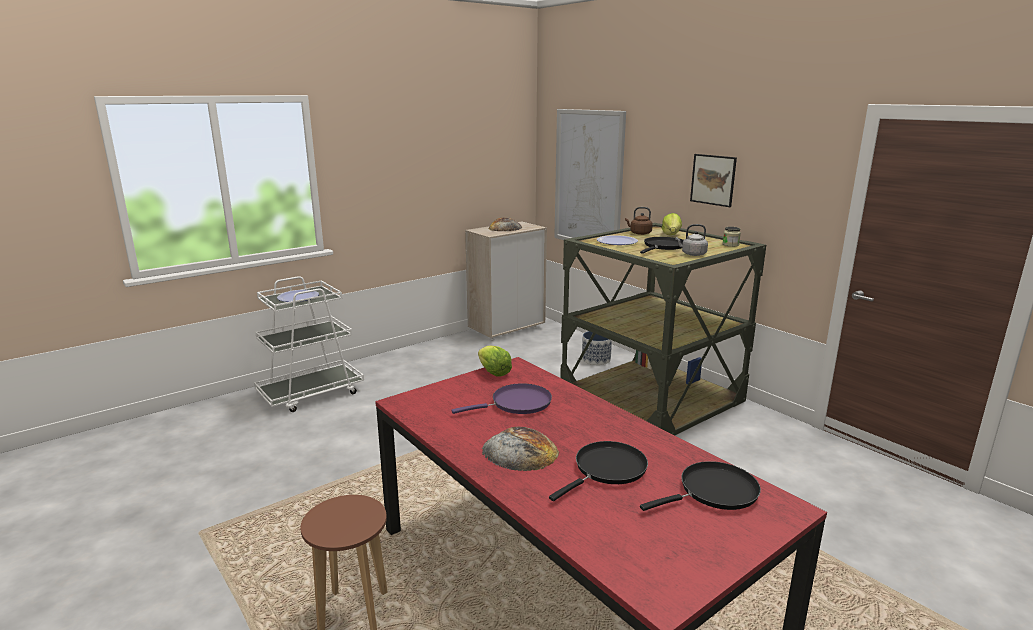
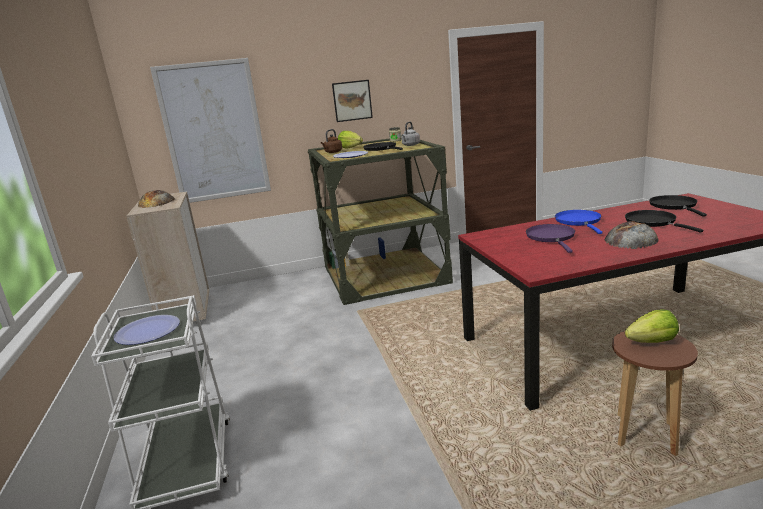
camera: 65 degrees left, 0 degrees up
lettuce [478,346,512,377] -> lettuce moved to [625,309,679,343]
planter [582,331,612,365] -> none
none -> blue frying pan [555,210,603,234]

